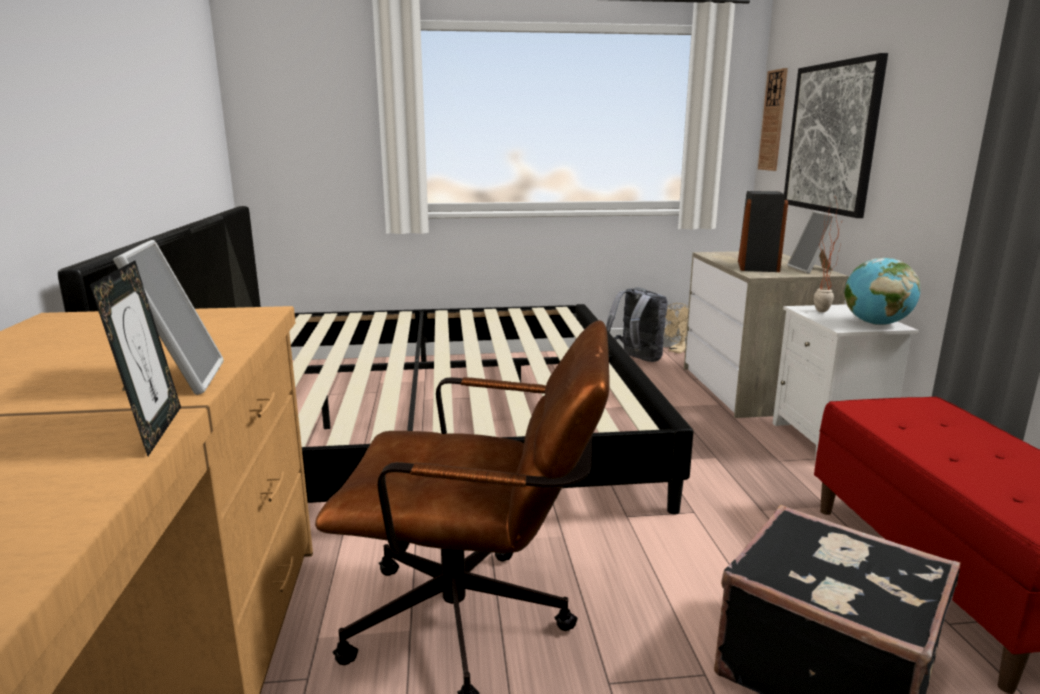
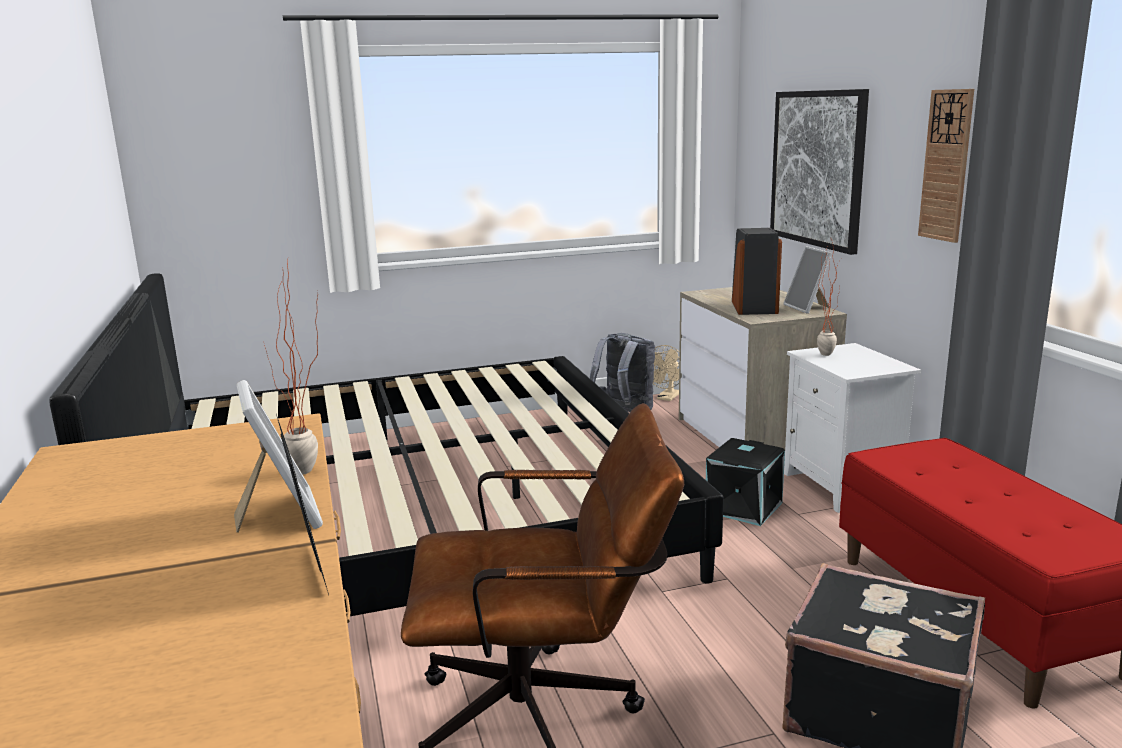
camera: 10 degrees left, 0 degrees up
wall clock [758,68,788,171] -> wall clock moved to [918,89,974,243]
globe [844,258,920,325] -> none
none -> potted plant [264,260,318,475]
none -> black storage box [706,438,785,526]

